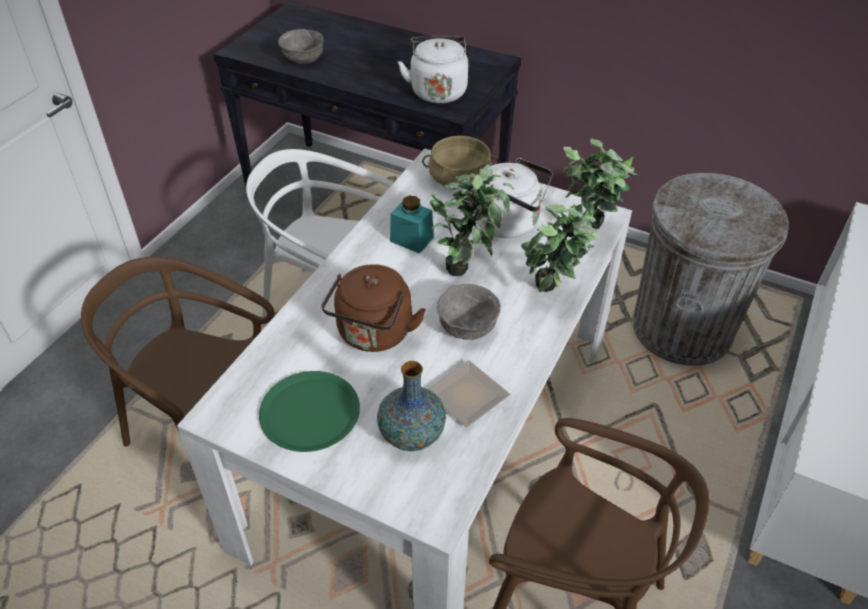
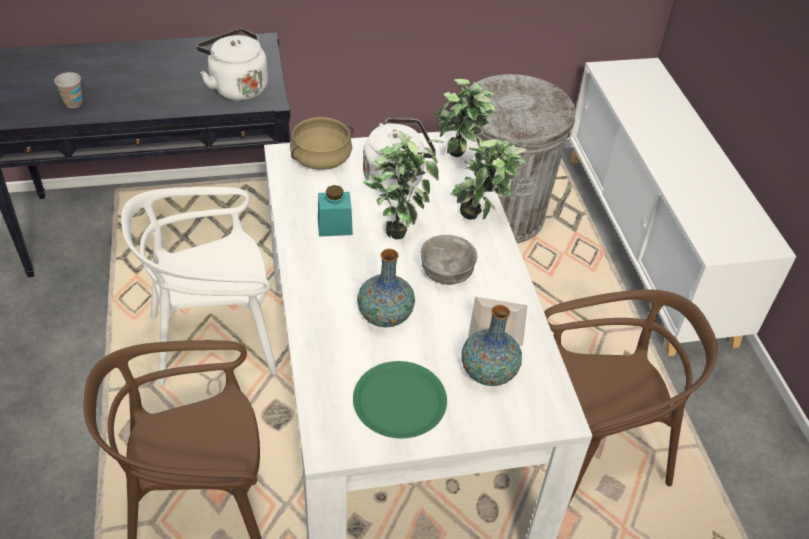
camera: 40 degrees left, 0 degrees up
grey bowl [278,29,323,64] -> cup [54,72,82,108]
brown kettle [321,264,426,352] -> vase [357,249,415,328]

